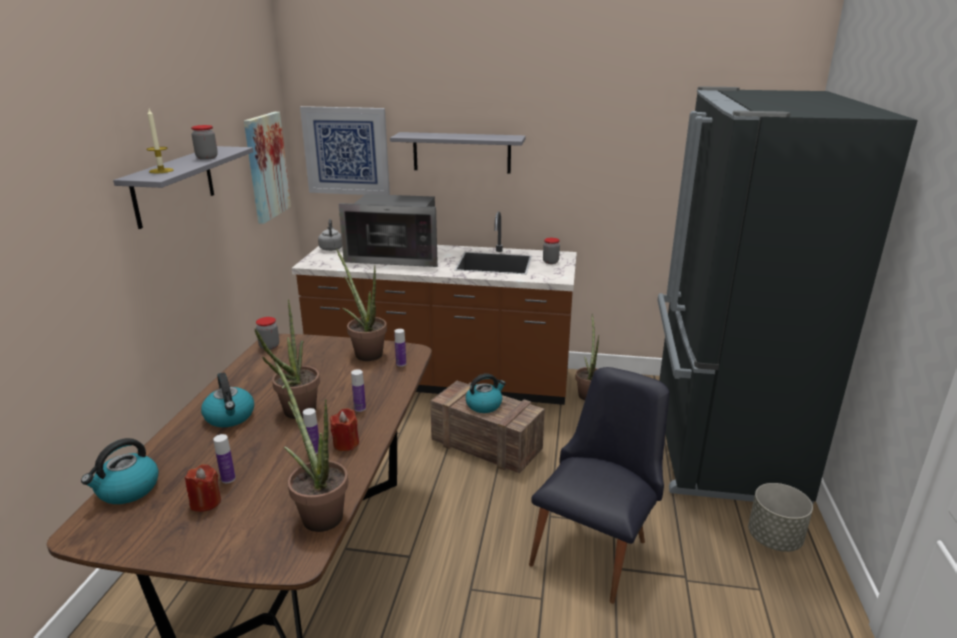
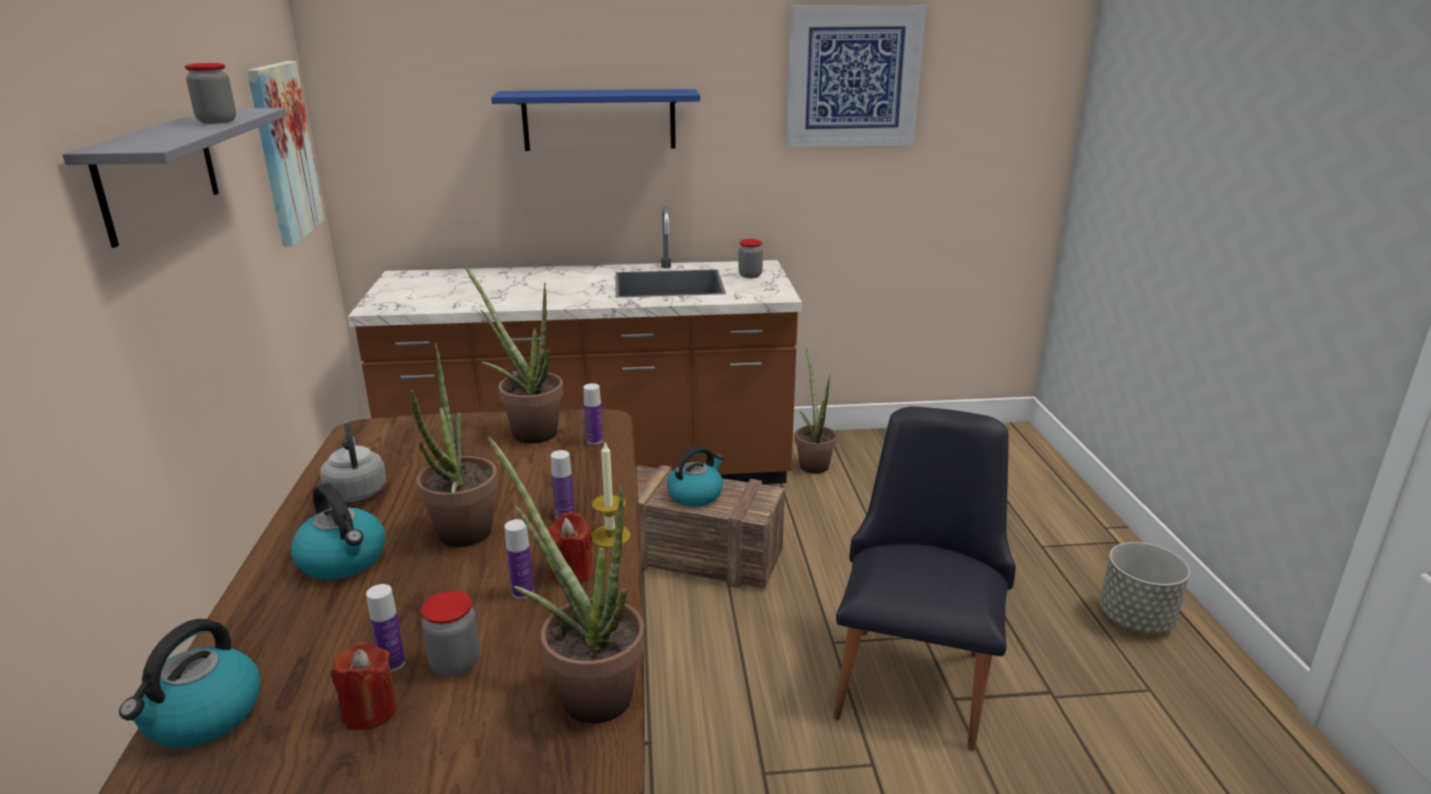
camera: 15 degrees left, 0 degrees up
candle [147,109,174,173] -> candle moved to [591,443,631,548]
jar [256,317,279,350] -> jar moved to [421,591,480,677]
picture [300,106,390,195] -> picture moved to [786,5,926,147]
grey kettle [318,219,342,251] -> grey kettle moved to [320,423,386,502]
microwave [339,194,438,267] -> none
grey shelf [390,132,526,174] -> blue shelf [491,89,700,151]
black fridge [658,86,918,504] -> none

